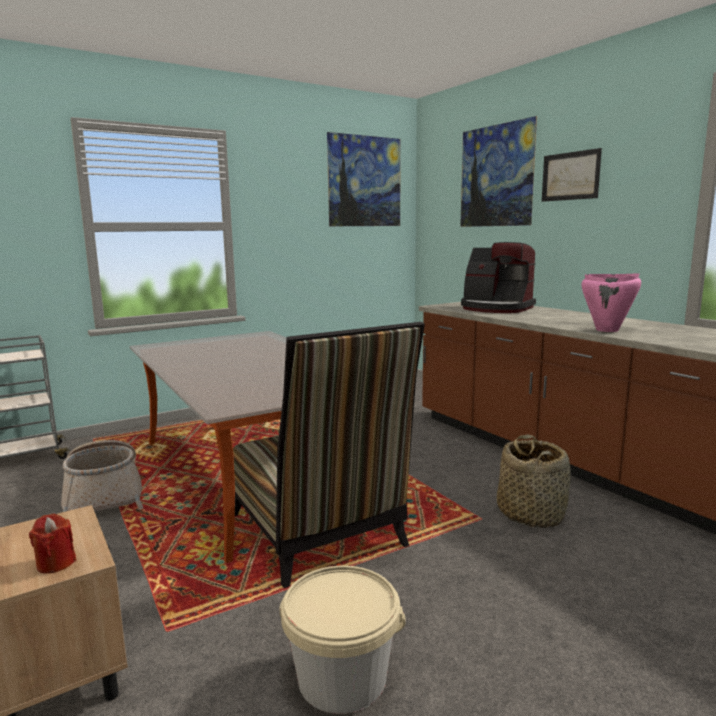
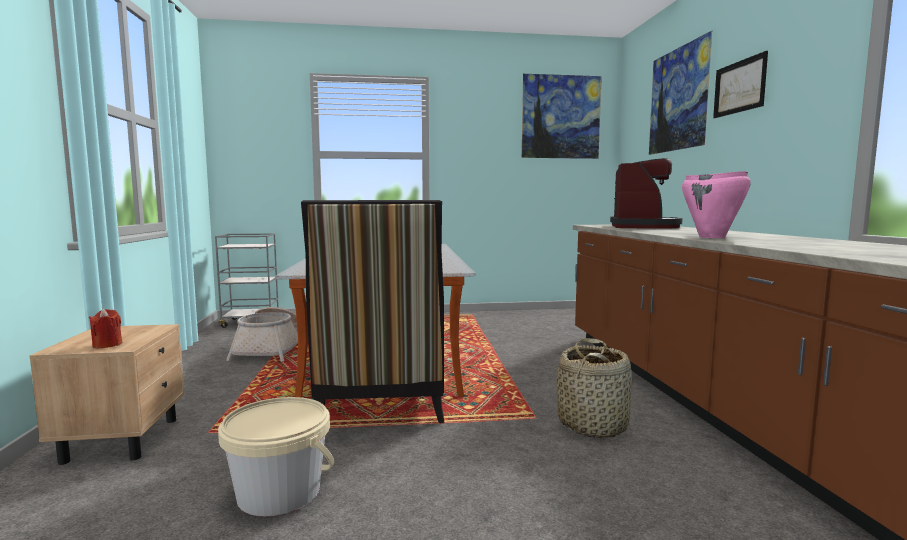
camera: 25 degrees right, 5 degrees down
coffee machine [461,242,536,313] -> coffee machine turned 135 degrees counterclockwise [610,158,683,229]

